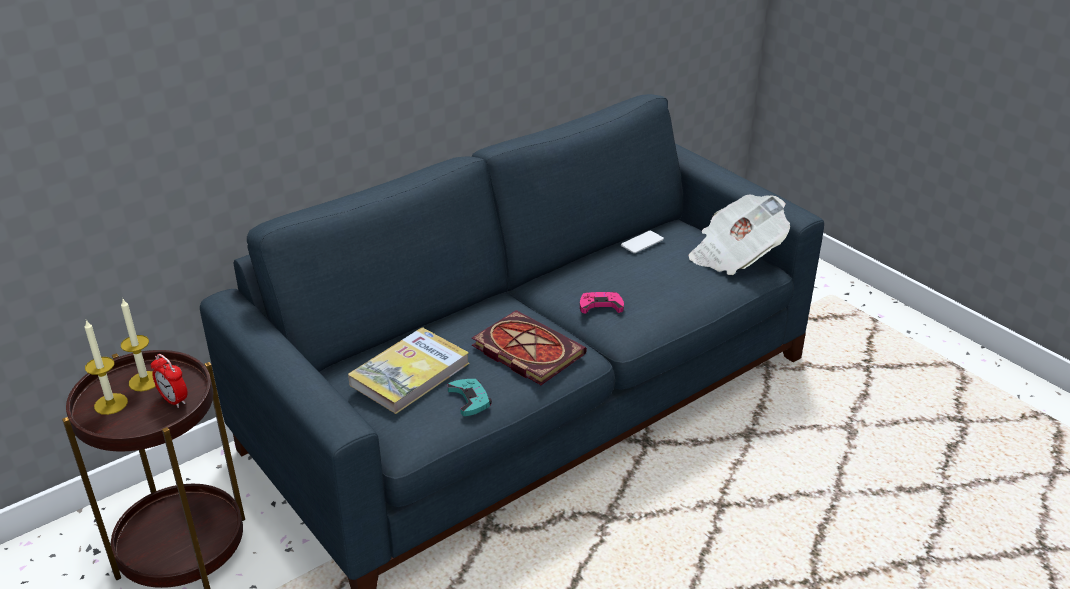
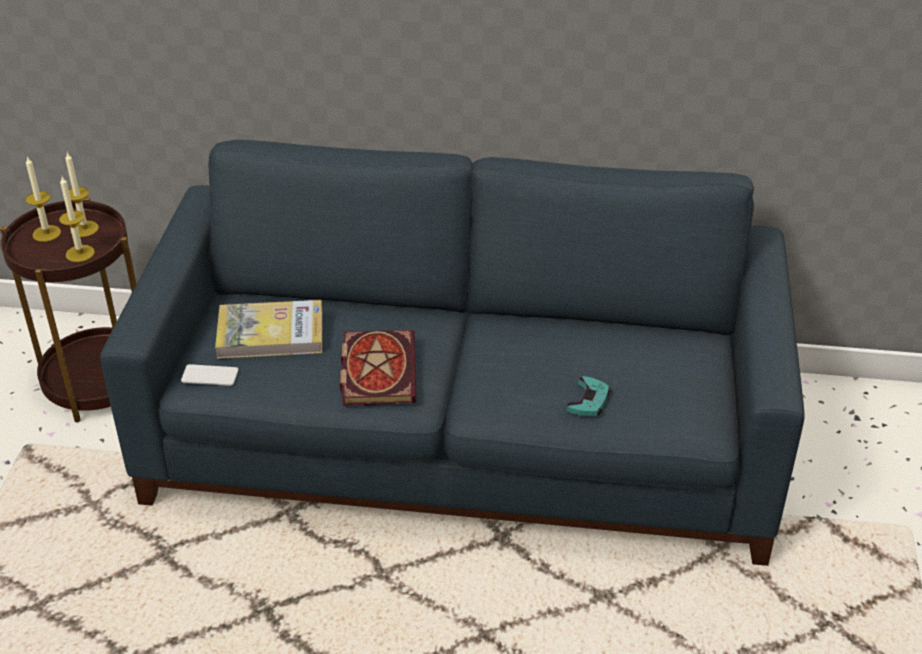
camera: 45 degrees right, 5 degrees up
alarm clock [151,354,188,408] -> candle [59,177,95,262]
turquoise game controller [448,379,492,416] -> turquoise game controller moved to [567,376,611,416]
pink game controller [580,292,624,313] -> none
phone [621,231,664,253] -> phone moved to [181,364,238,386]
newspaper [688,194,790,275] -> none

